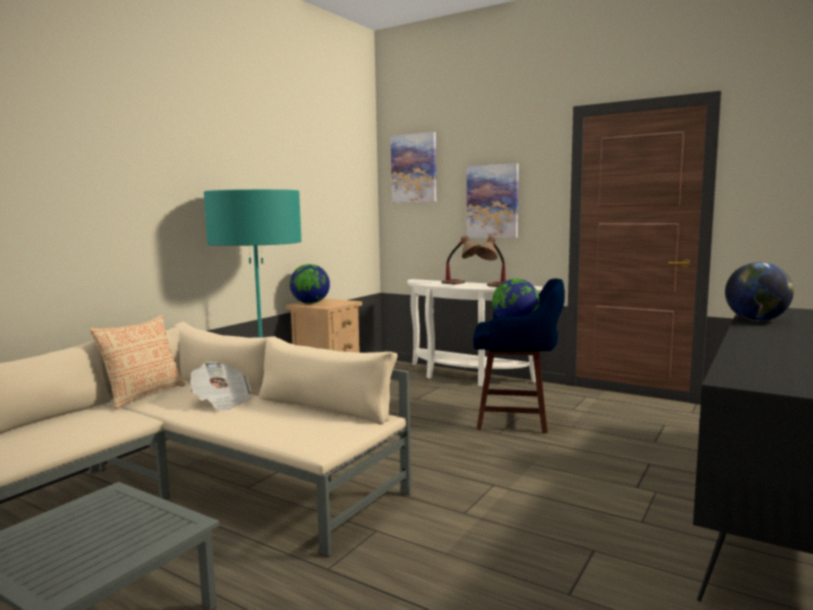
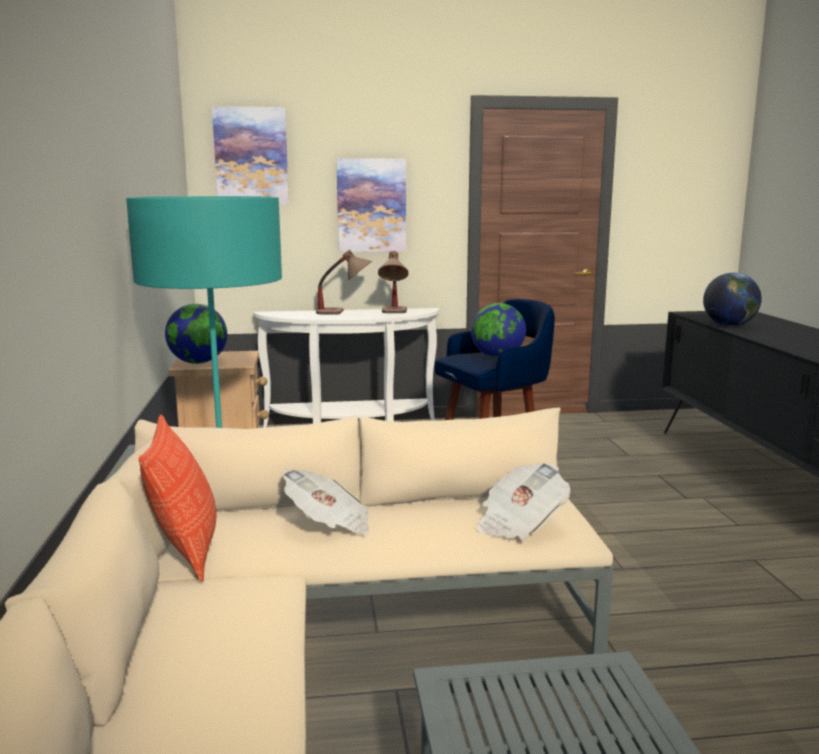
camera: 40 degrees left, 5 degrees up
beige pillow [90,315,185,409] -> orange pillow [139,415,216,582]
none -> newspaper [476,463,570,540]

